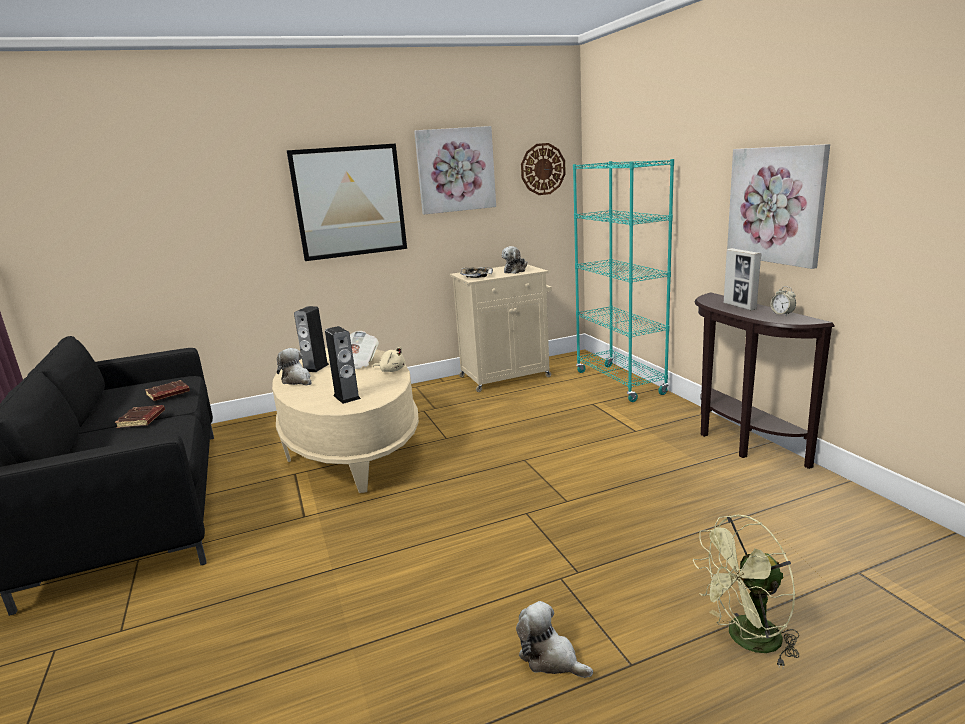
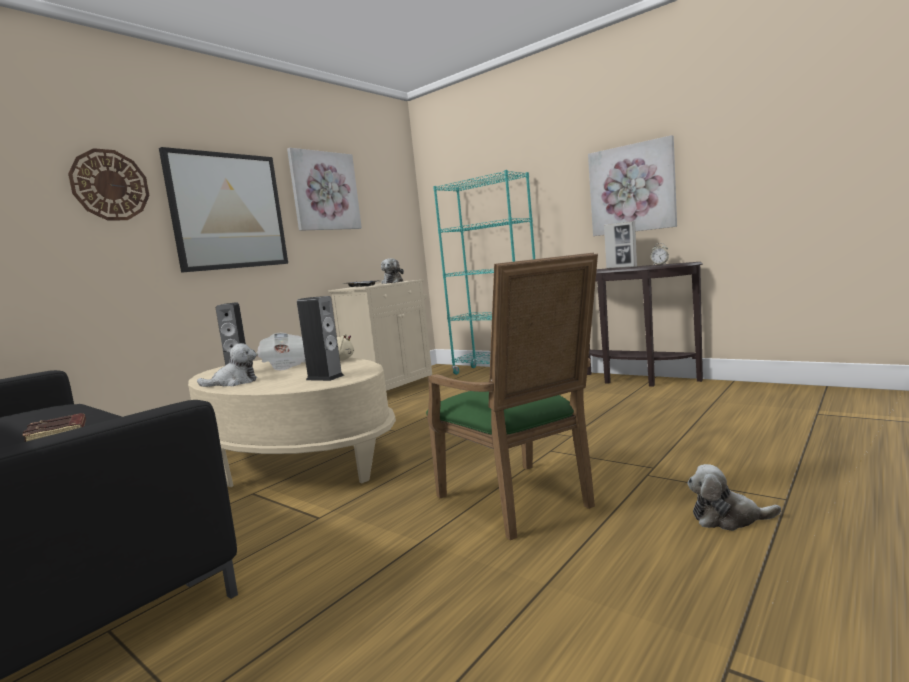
camera: 30 degrees left, 10 degrees down
brown book [145,380,190,401] -> none
plush toy [277,348,312,386] -> plush toy turned 150 degrees clockwise [197,343,257,387]
wall clock [521,143,566,195] -> wall clock moved to [68,148,150,220]
green fan [693,514,799,666] -> none
none -> green armchair [426,253,598,540]

